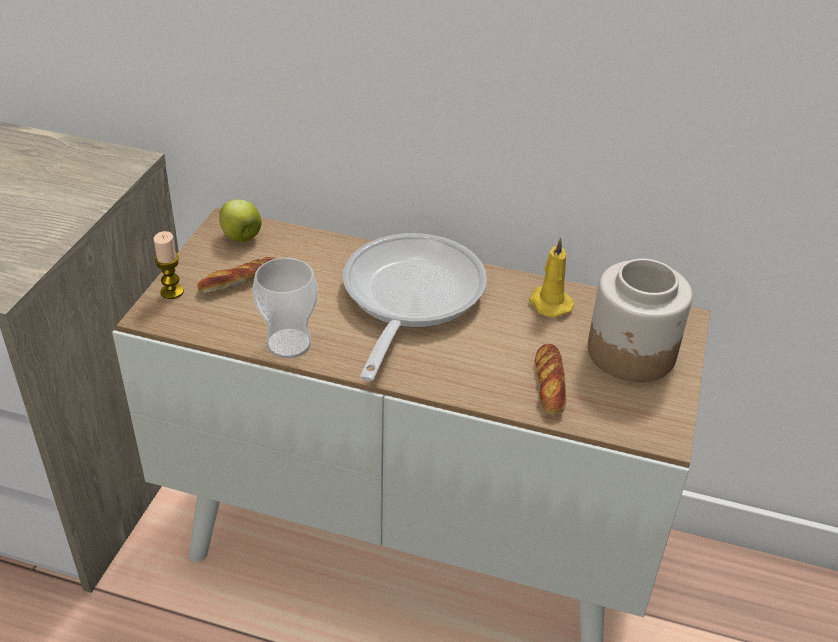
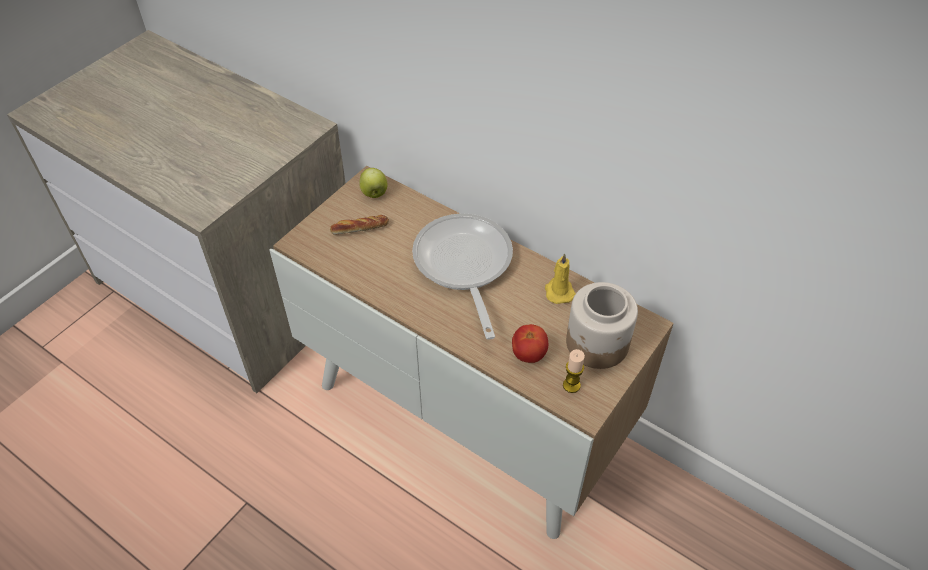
camera: 20 degrees right, 10 degrees up
candle [154,231,184,299] -> candle moved to [563,349,585,393]
cup [252,258,318,359] -> none
frying pan [343,233,487,381] -> frying pan turned 45 degrees counterclockwise [412,213,513,340]
bread [535,344,566,415] -> tomato [512,324,548,363]

